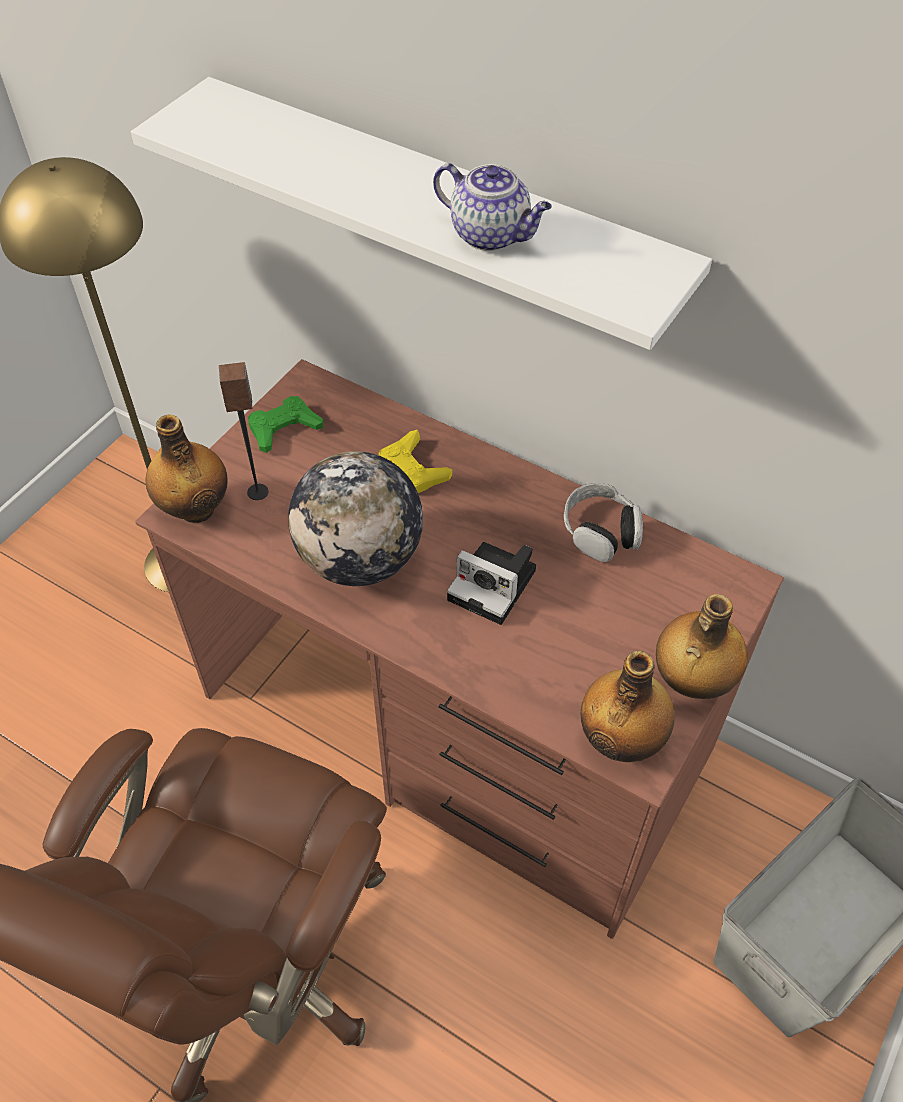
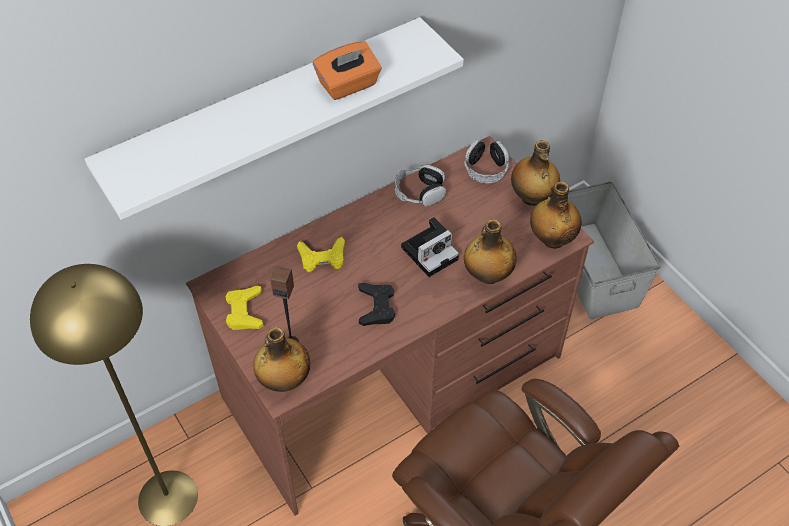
camera: 65 degrees left, 0 degrees up
green game controller [248,396,323,453] -> yellow game controller [225,286,263,330]
globe [288,451,423,586] -> black game controller [358,283,395,326]
teapot [433,163,552,251] -> orange tissue box [313,41,382,100]
none -> headphones [464,139,509,184]
none -> bottle [464,220,517,284]

